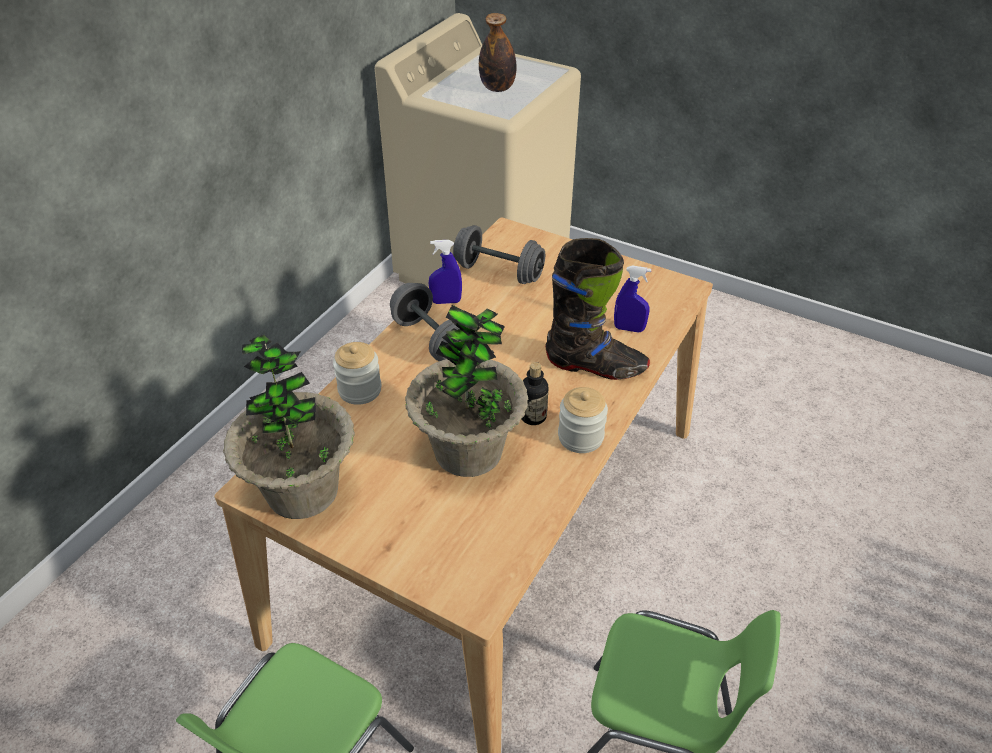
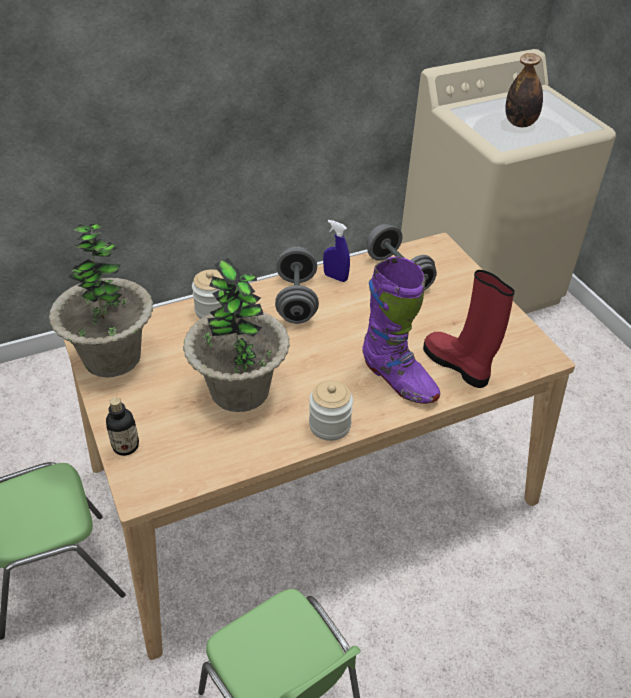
camera: 35 degrees right, 0 degrees up
bottle [521,362,548,425] -> bottle moved to [106,397,139,456]
black boot [545,238,650,380] -> purple boot [362,257,440,404]
blue spray bottle [614,266,651,332] -> red boot [423,270,515,388]

